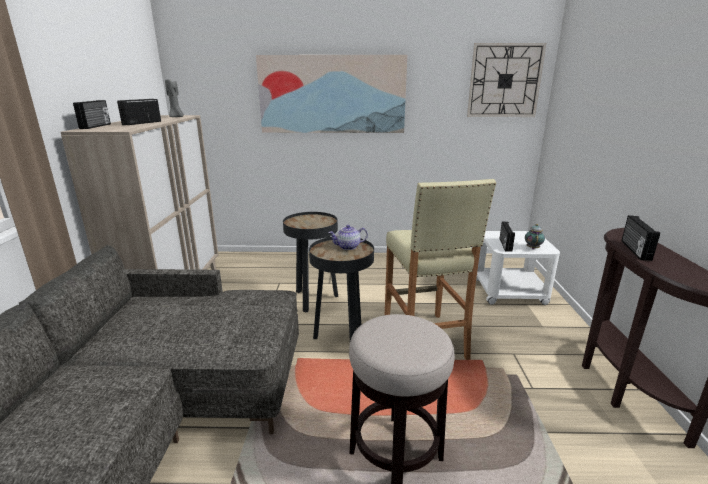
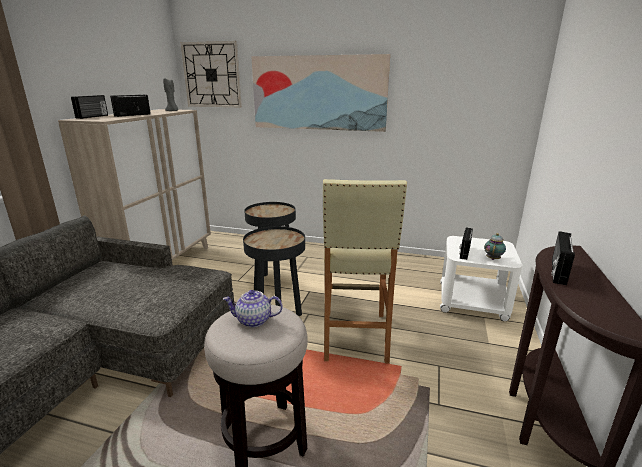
camera: 15 degrees right, 0 degrees up
teapot [328,225,368,250] -> teapot moved to [223,290,283,327]
wall clock [467,43,546,117] -> wall clock moved to [180,41,242,107]

